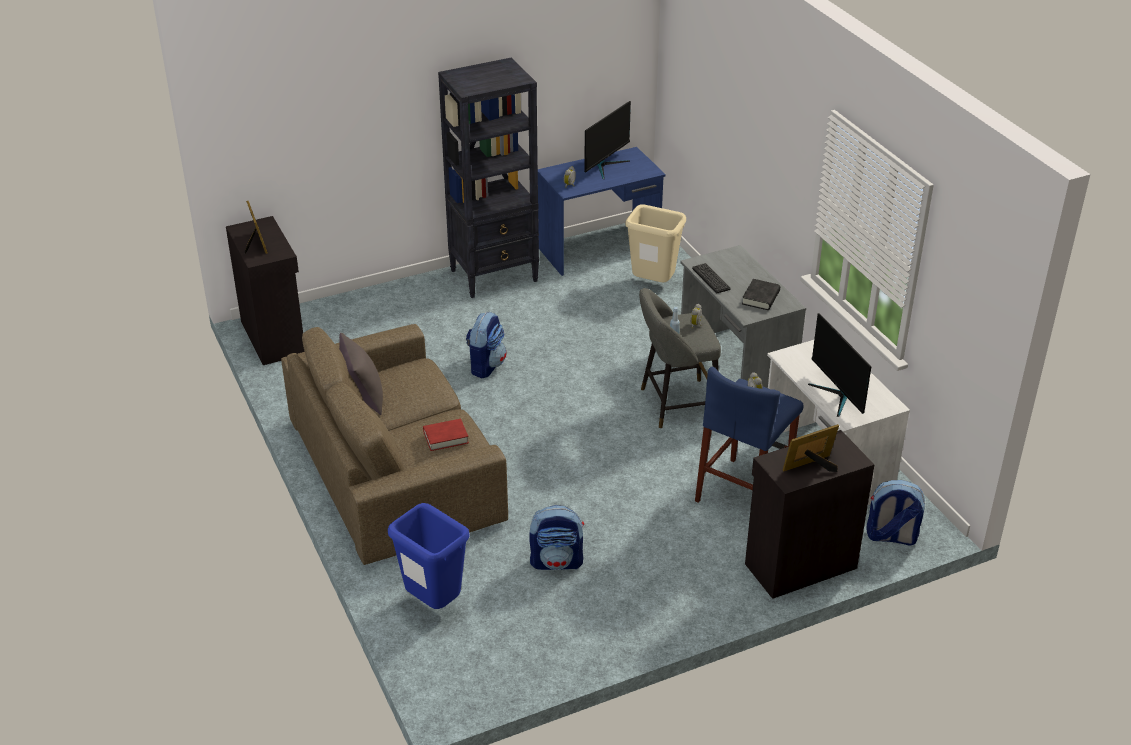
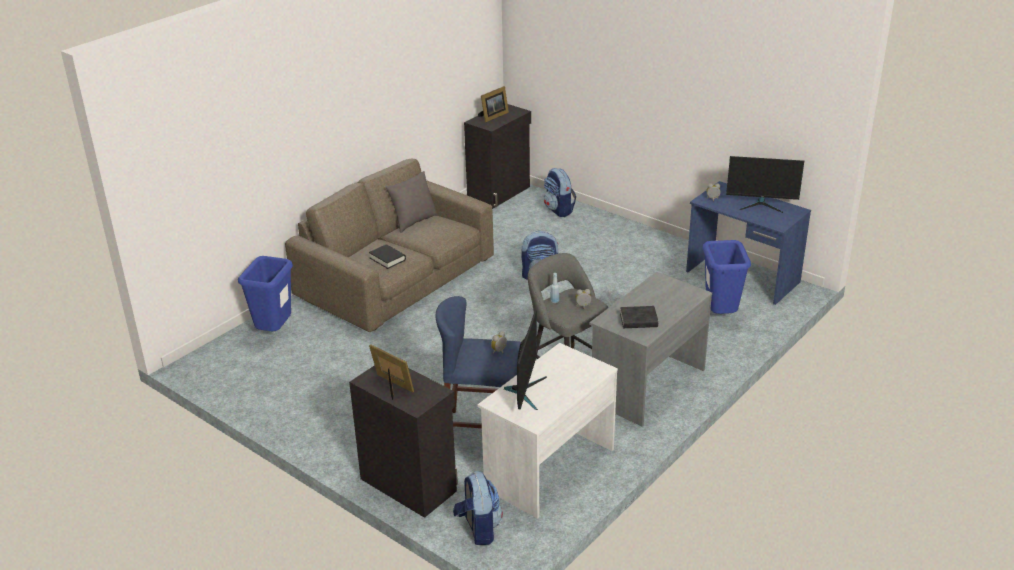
camera: 65 degrees right, 5 degrees down
red book [423,419,469,451] -> black book [369,244,406,269]
black bookcase [438,57,539,298] -> none
backpack [529,505,584,570] -> backpack moved to [544,168,576,217]
beige trash can [625,204,686,282] -> blue trash can [703,240,751,314]
keyboard [692,263,730,293] -> none
monitor [808,313,872,417] -> monitor turned 150 degrees clockwise [504,310,547,410]

